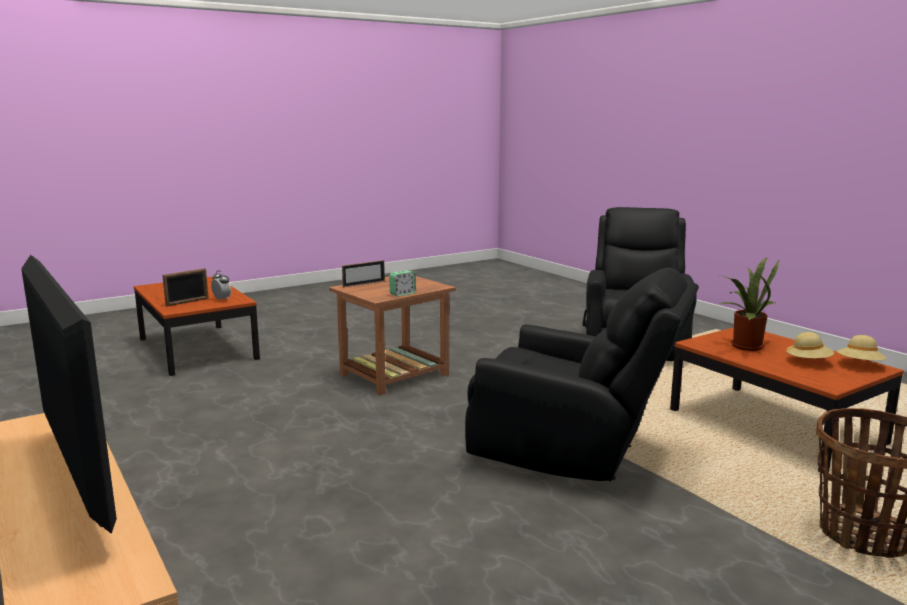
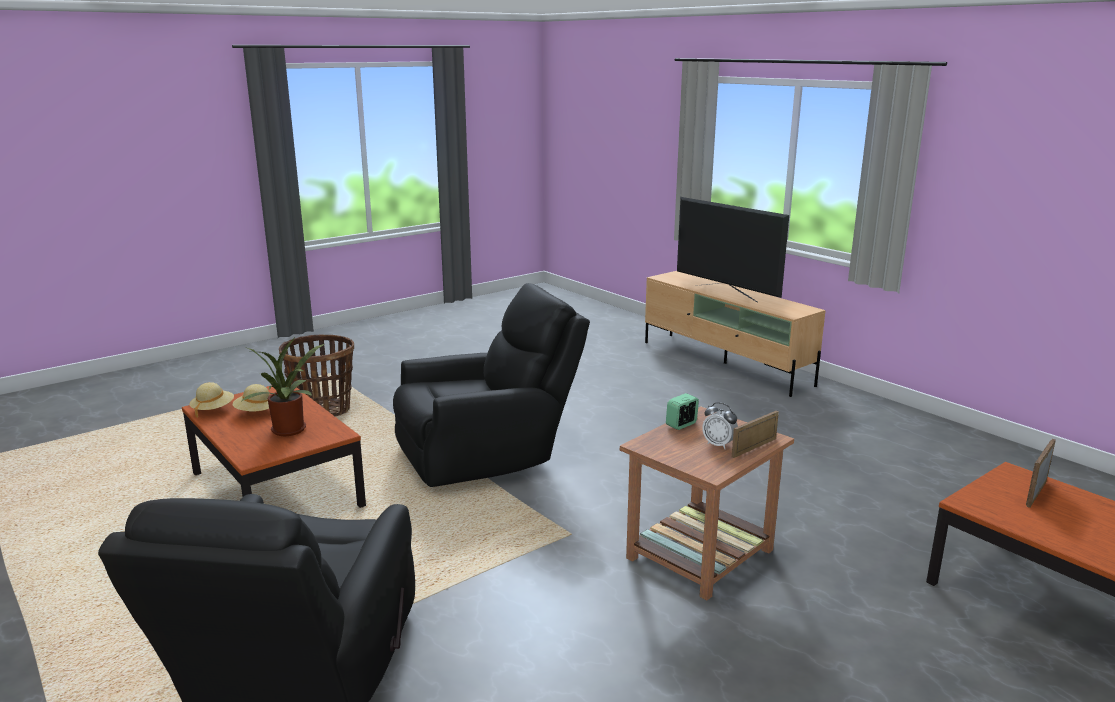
camera: 175 degrees right, 5 degrees up
alarm clock [211,271,231,300] -> alarm clock moved to [702,402,738,449]
black armchair [465,268,699,481] -> black armchair turned 135 degrees clockwise [393,283,590,487]

